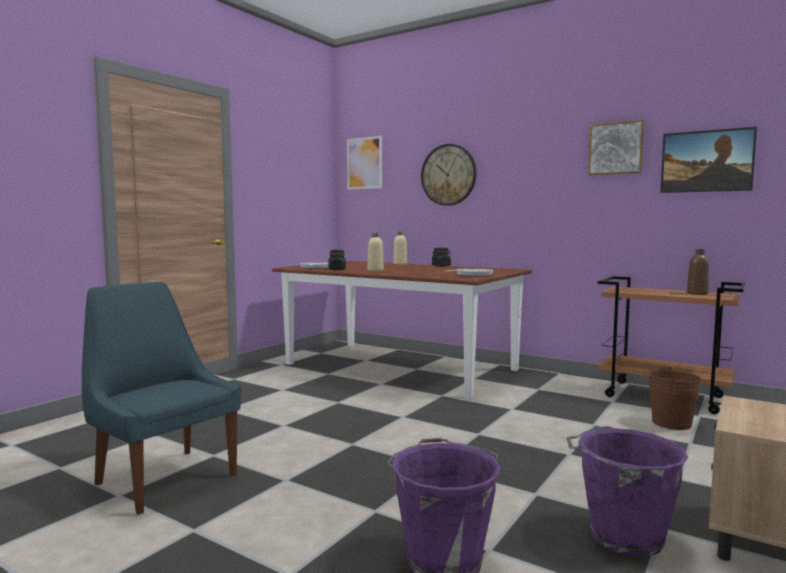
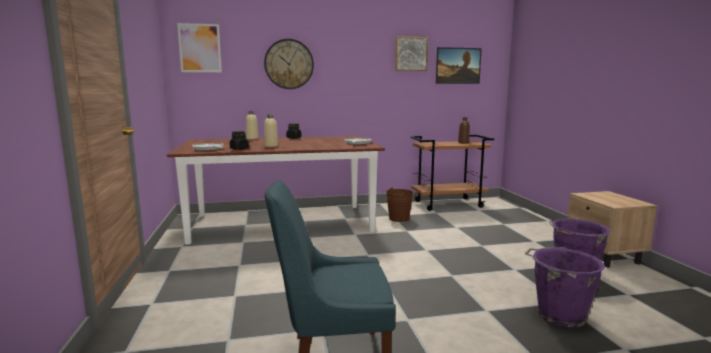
camera: 45 degrees left, 5 degrees up
brown bucket [648,366,701,430] -> brown bucket moved to [386,187,413,222]

